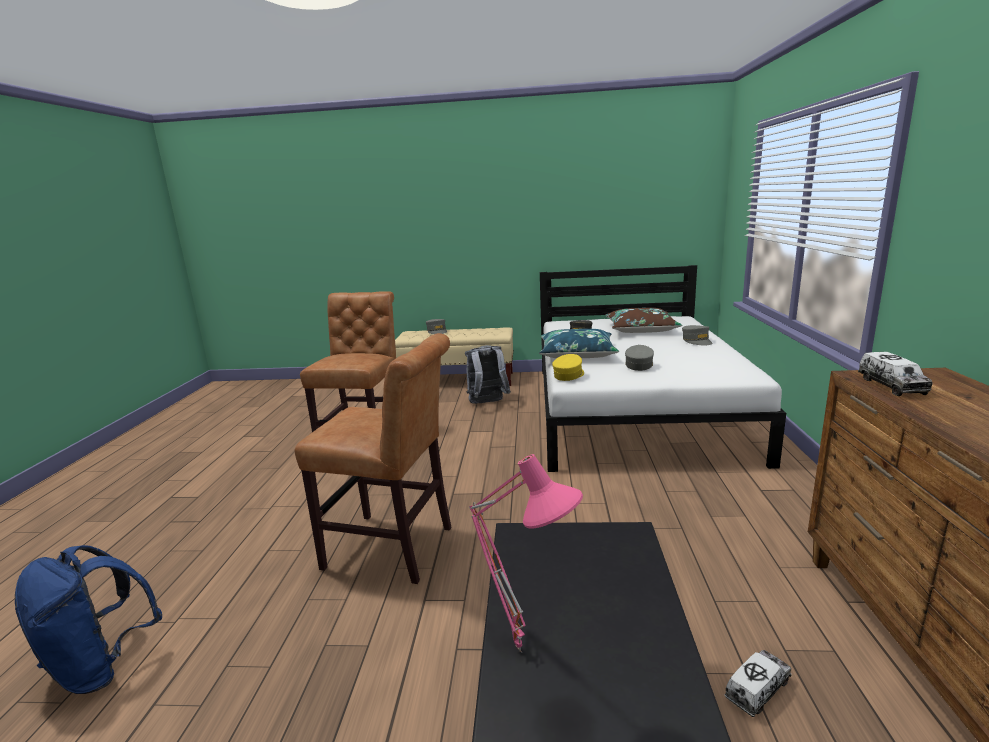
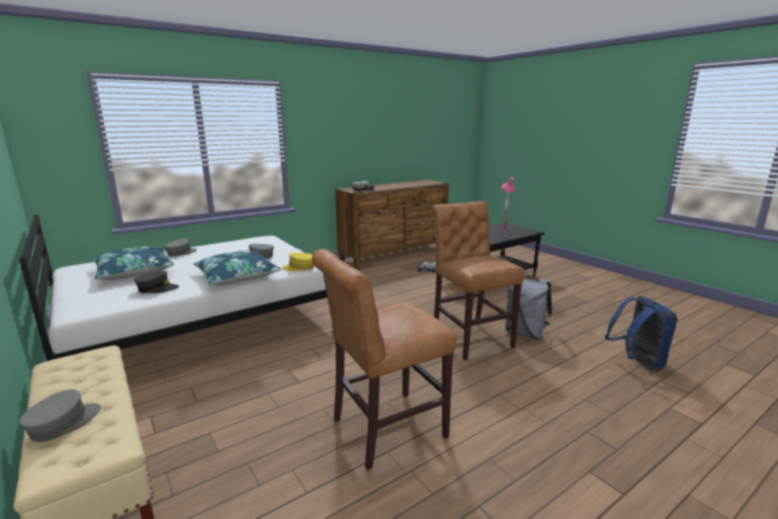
camera: 130 degrees left, 0 degrees up
grey backpack [465,345,511,404] -> grey backpack moved to [505,275,552,339]
brown pillow [605,308,682,333] -> blue pillow [93,246,174,280]

